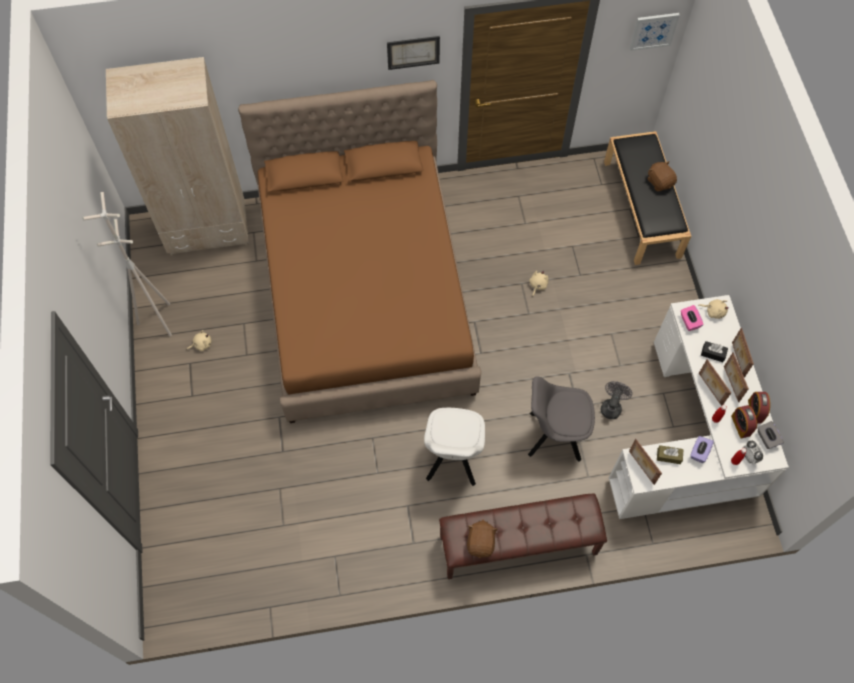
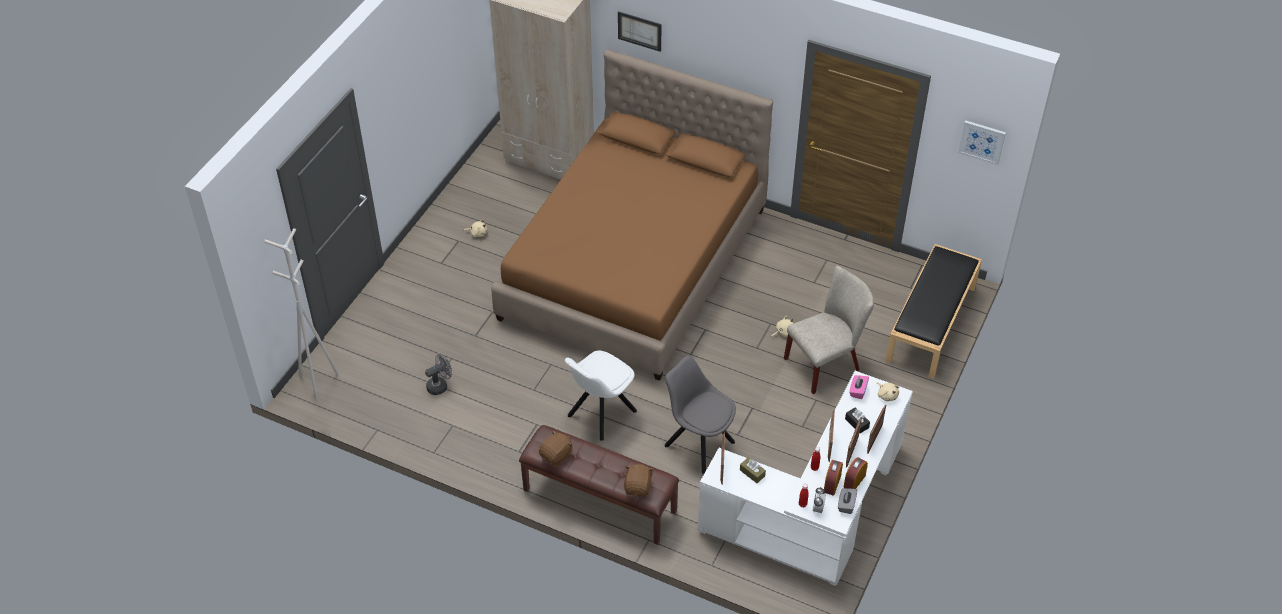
camera: 35 degrees right, 15 degrees down
grey clothes rack [82,192,172,336] -> grey clothes rack moved to [264,228,339,401]
picture [387,36,440,70] -> picture moved to [618,11,662,52]
grey fan [601,381,632,419] -> grey fan moved to [425,354,452,395]
brown plush toy [647,161,677,191] -> brown plush toy moved to [624,464,654,496]
purple tissue box [690,436,714,463] -> none
none -> beige chair [784,266,874,394]

